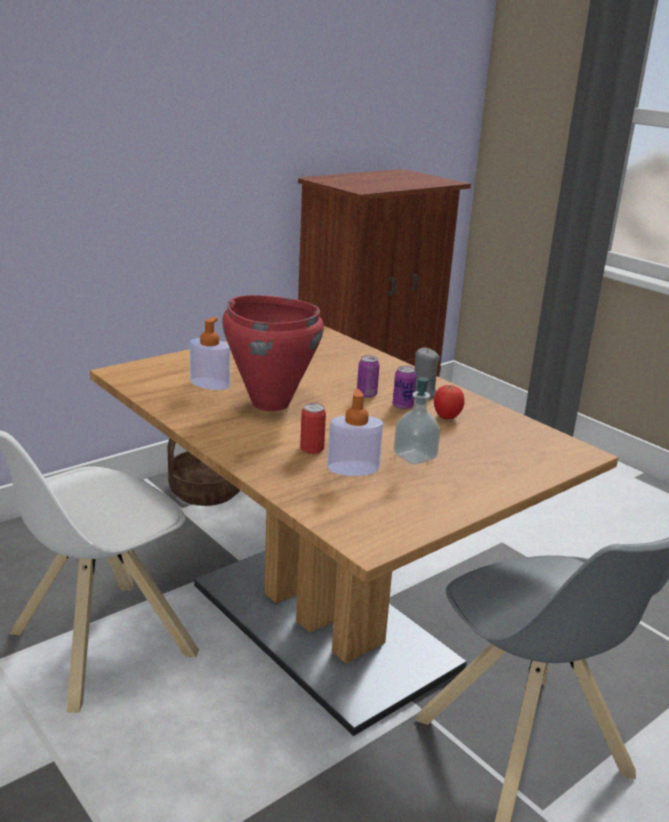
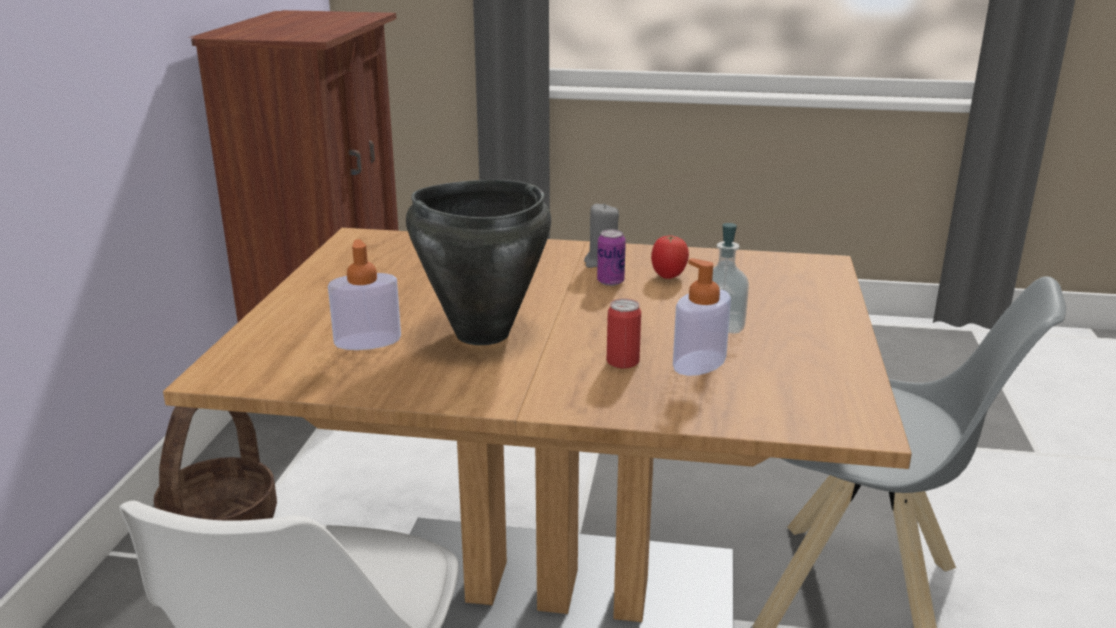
camera: 40 degrees left, 0 degrees up
red cooking pot [222,295,324,411] -> black cooking pot [406,180,551,345]
can [357,356,380,398] -> none

